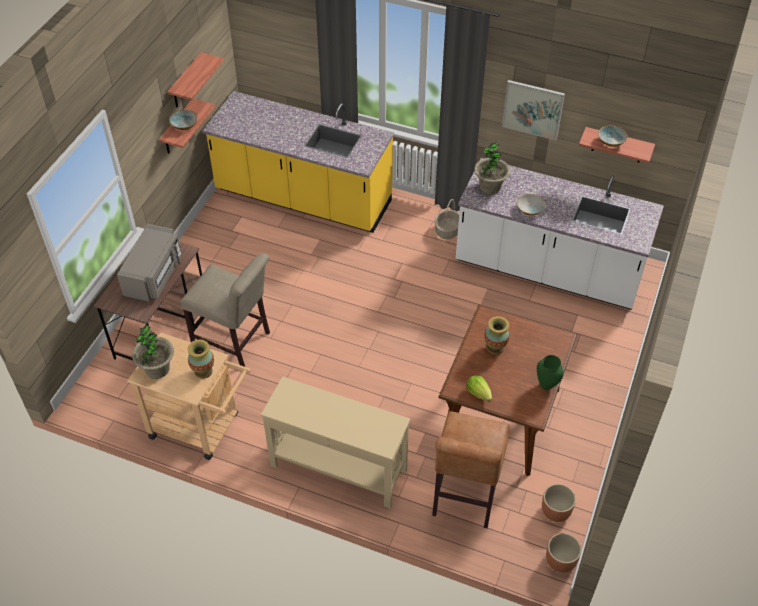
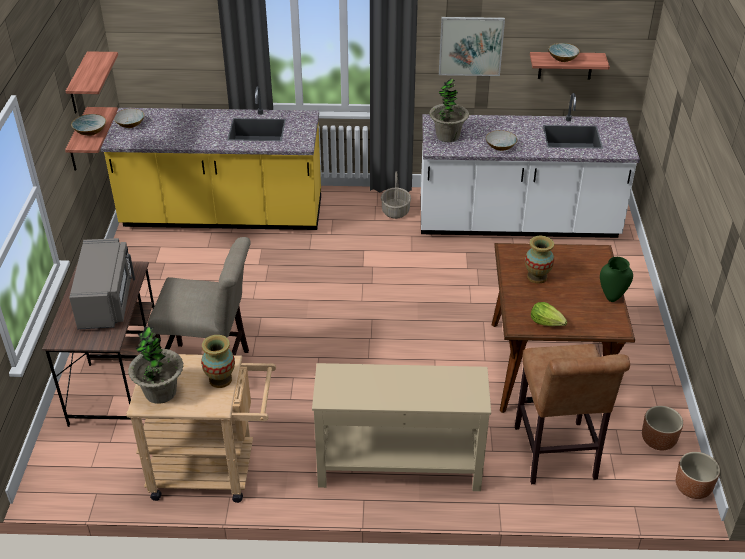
camera: 20 degrees left, 10 degrees down
none -> bowl [114,109,144,128]

